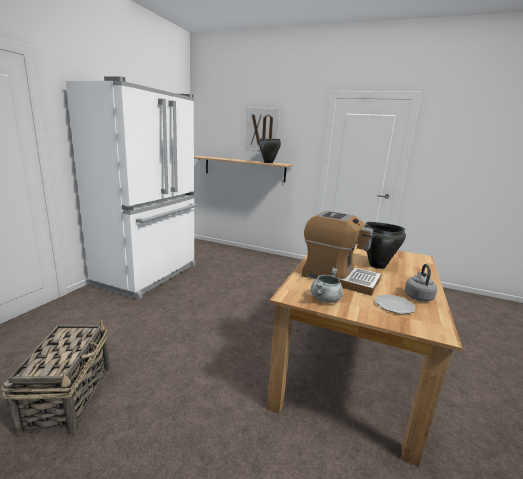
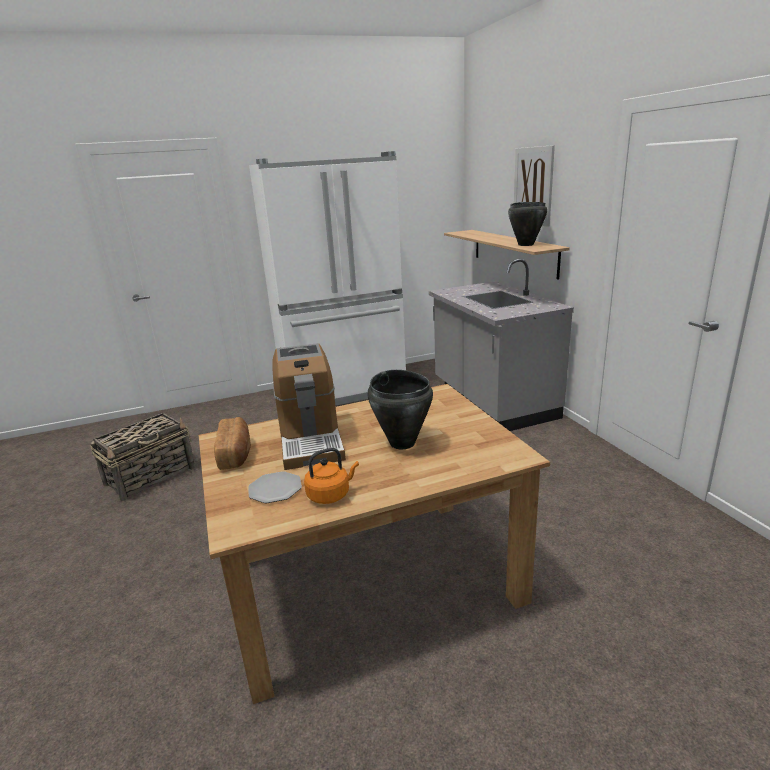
camera: 50 degrees right, 5 degrees up
grey cooking pot [311,268,343,303] -> bread [214,417,251,470]
grey kettle [405,264,437,302] -> orange kettle [304,448,359,504]
none -> grey counter [429,259,574,431]

